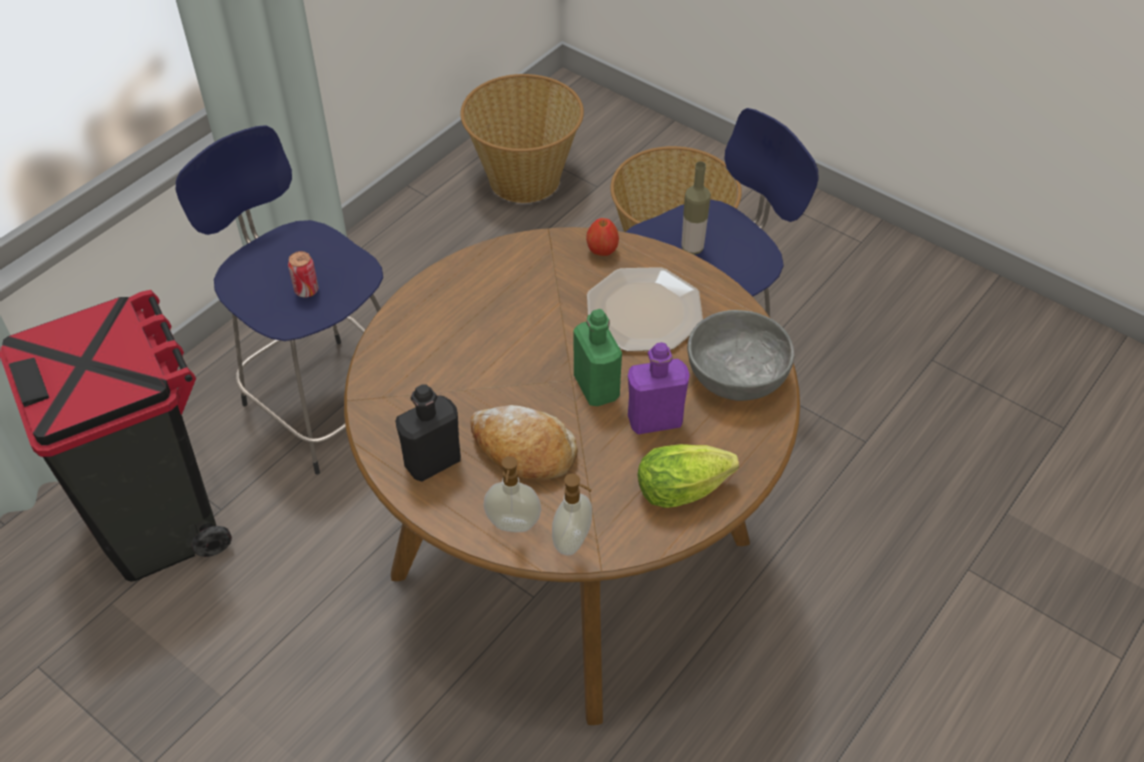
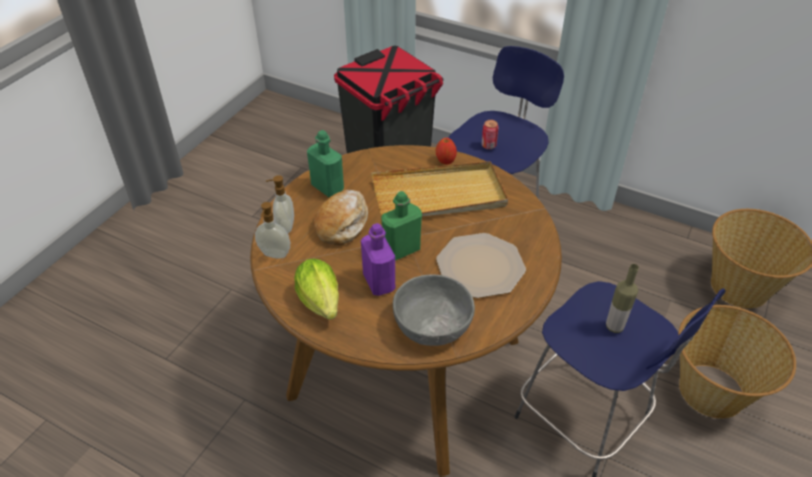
camera: 80 degrees right, 5 degrees down
black bottle [395,384,461,482] -> green bottle [307,130,344,197]
apple [586,218,619,256] -> apple moved to [436,138,457,165]
none -> beige tray [371,161,508,216]

